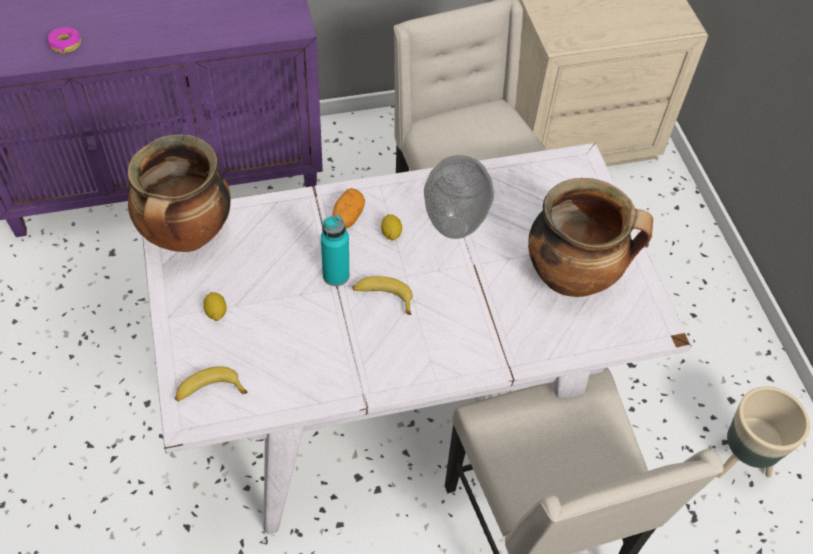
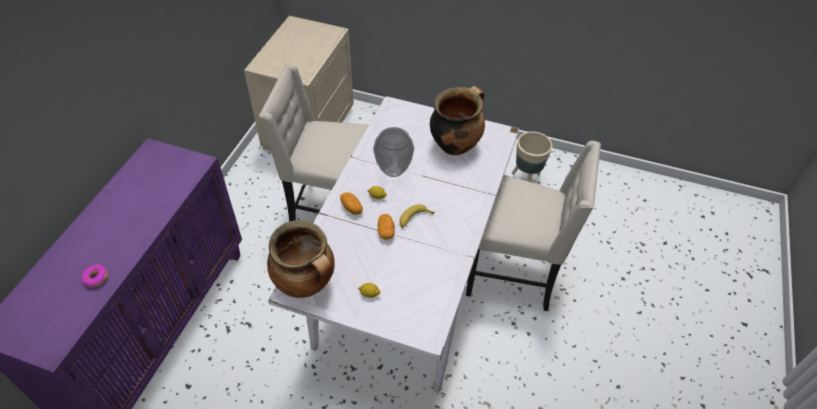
camera: 55 degrees left, 5 degrees down
banana [175,366,248,401] -> none
turquoise bottle [321,215,349,286] -> potato [378,214,395,239]

